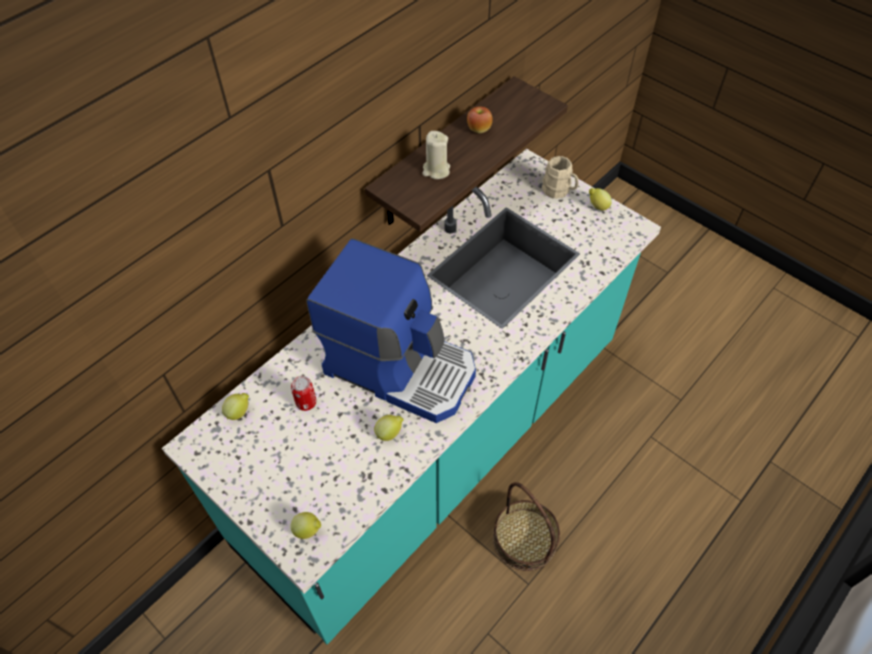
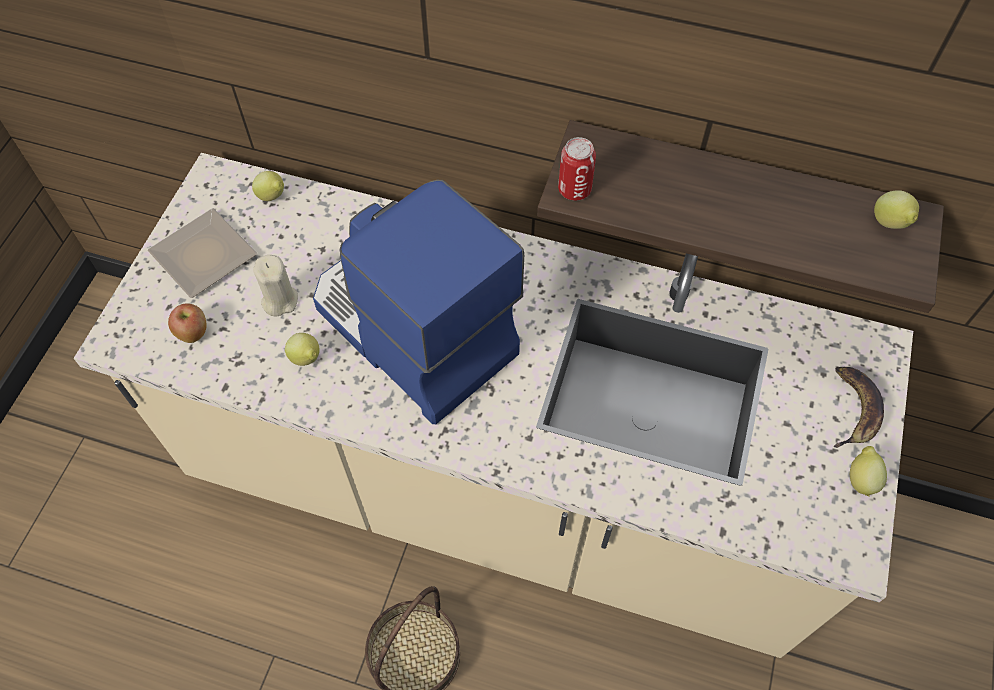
camera: 65 degrees right, 5 degrees up
turquoise counter [162,149,661,644] -> beige counter [73,153,913,658]
can [291,376,317,411] -> can moved to [558,137,596,201]
lemon [291,512,321,539] -> lemon moved to [874,190,919,229]
coffee machine [306,238,476,423] -> coffee machine turned 135 degrees clockwise [313,180,524,424]
beige candle [422,131,450,179] -> beige candle moved to [253,255,298,316]
apple [467,107,493,133] -> apple moved to [168,303,207,343]
beige mug [542,156,579,199] -> banana [834,367,884,448]
none -> plate [148,208,257,298]

